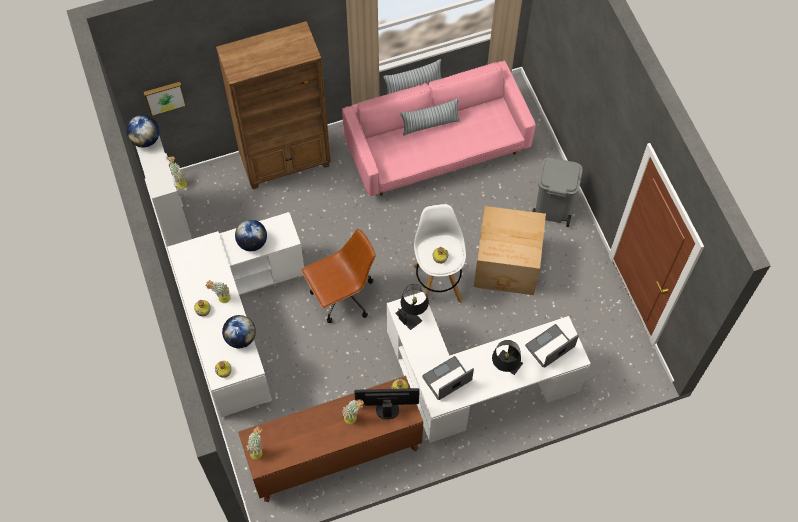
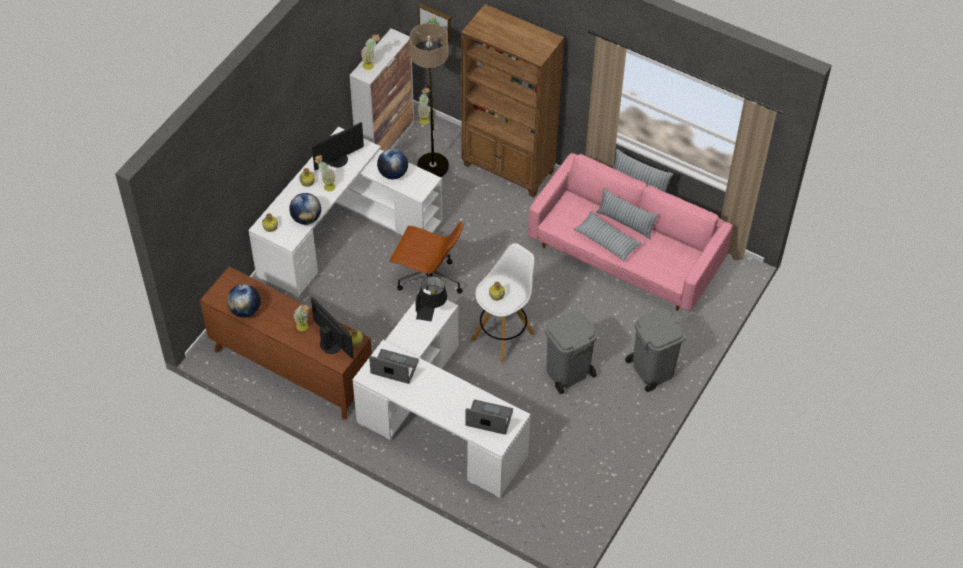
camera: 50 degrees right, 10 degrees down
globe [126,115,159,148] -> globe moved to [227,284,261,317]
potted plant [247,426,263,459] -> potted plant moved to [361,34,380,70]
cardboard box [474,206,546,295] -> grey trash can [545,311,597,394]
black table lamp [492,340,523,375] -> none
none -> monitor [312,122,364,170]
none -> floor lamp [409,23,449,177]
none -> pillow [573,211,642,261]

